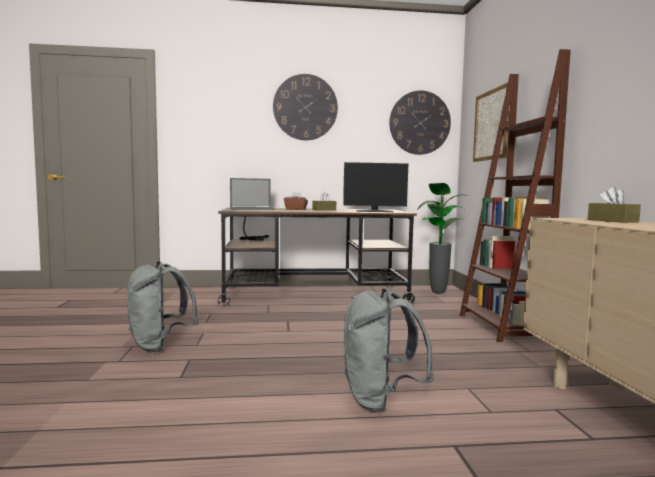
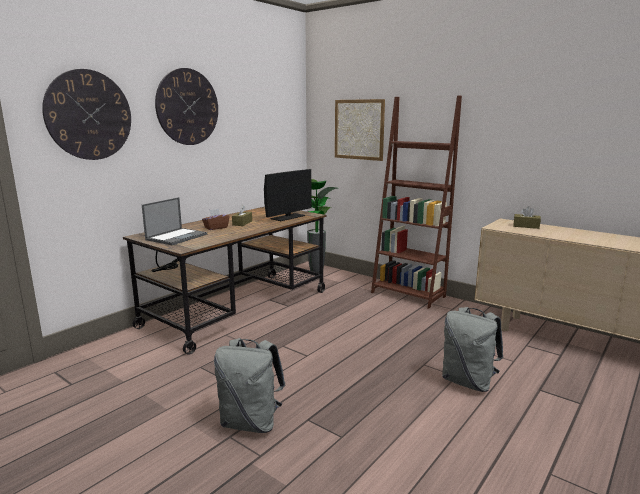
camera: 45 degrees left, 10 degrees up
wall clock [389,90,451,155] -> wall clock moved to [42,69,131,160]

